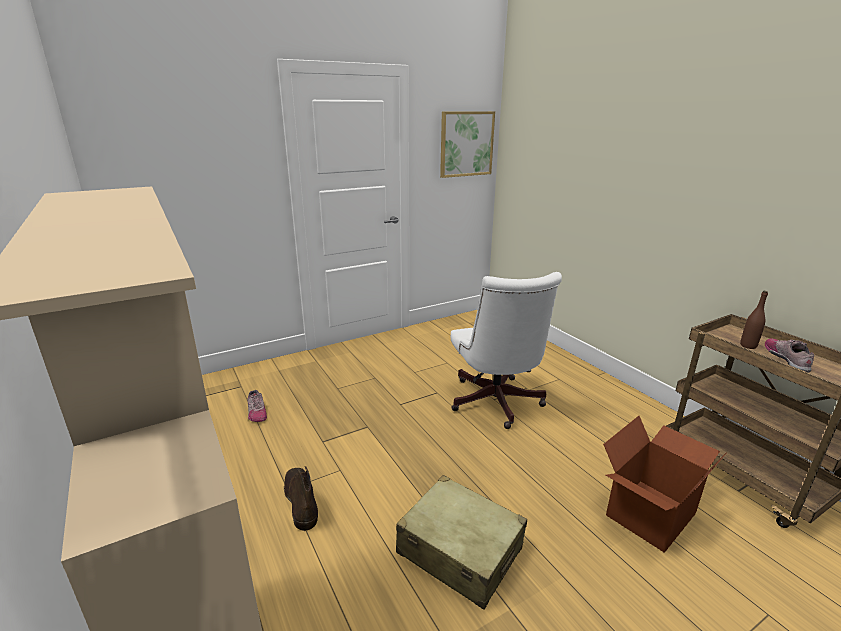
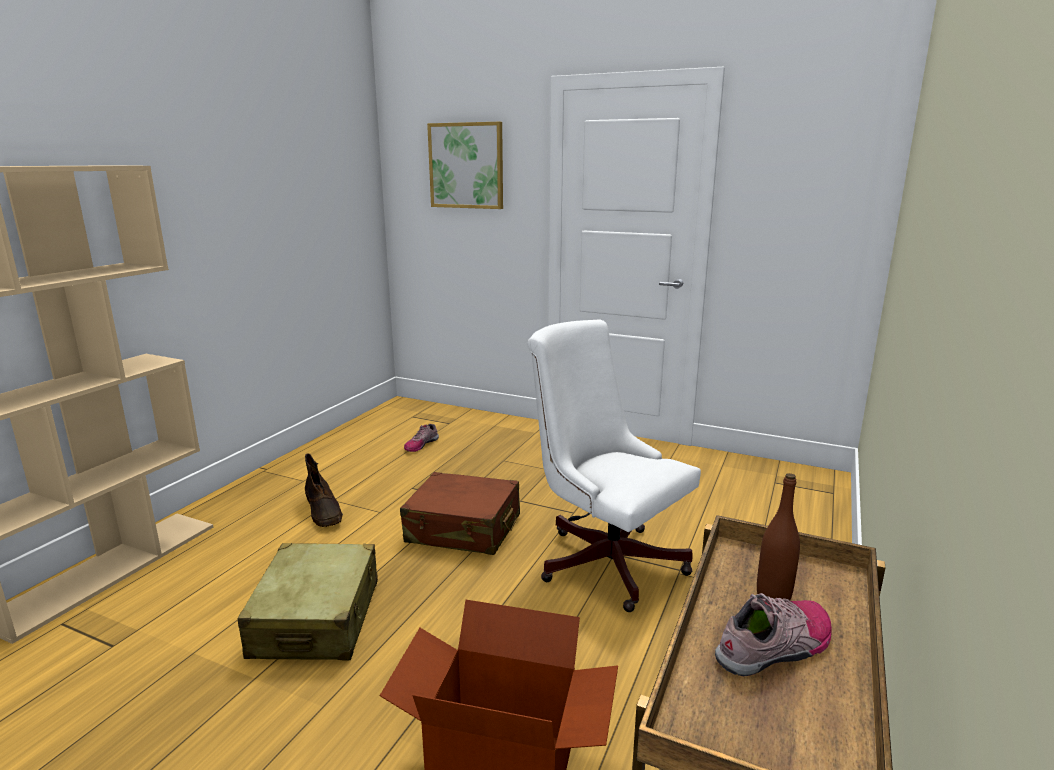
camera: 55 degrees right, 5 degrees down
brown boot [284,466,318,531] -> brown boot turned 120 degrees clockwise [305,453,343,527]
picture [440,111,495,178] -> picture moved to [427,122,503,209]
white office chair [451,272,562,429] -> white office chair turned 90 degrees clockwise [527,320,701,612]
none -> brown suitcase [400,472,520,555]

